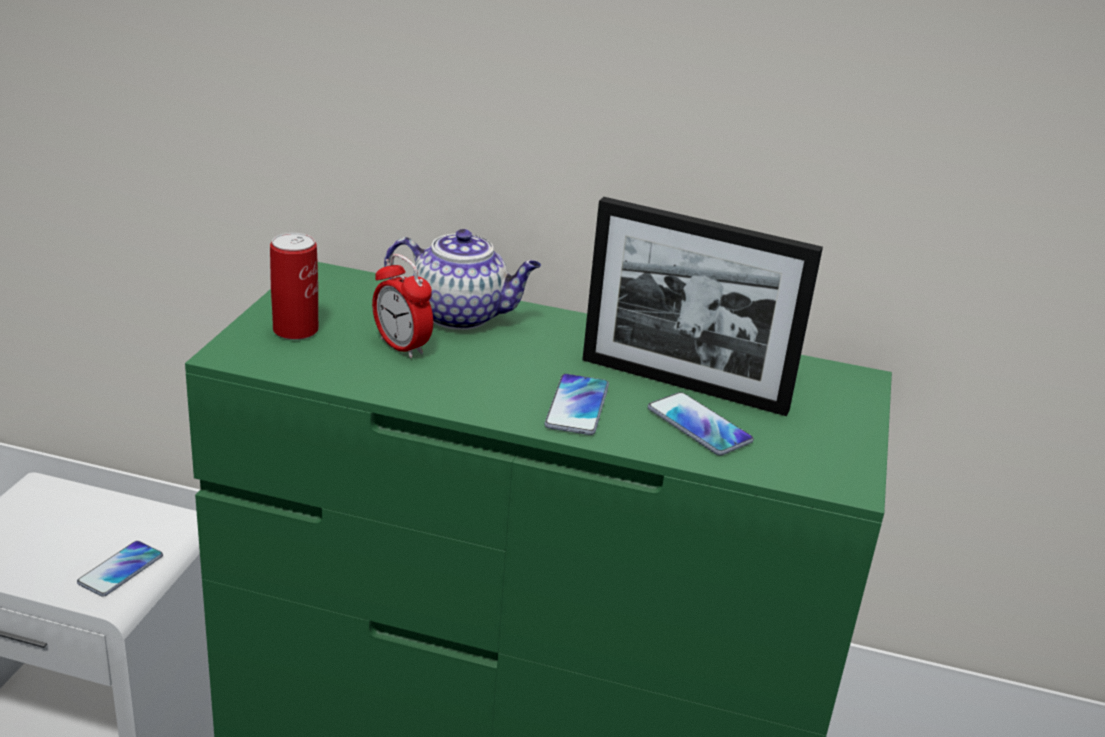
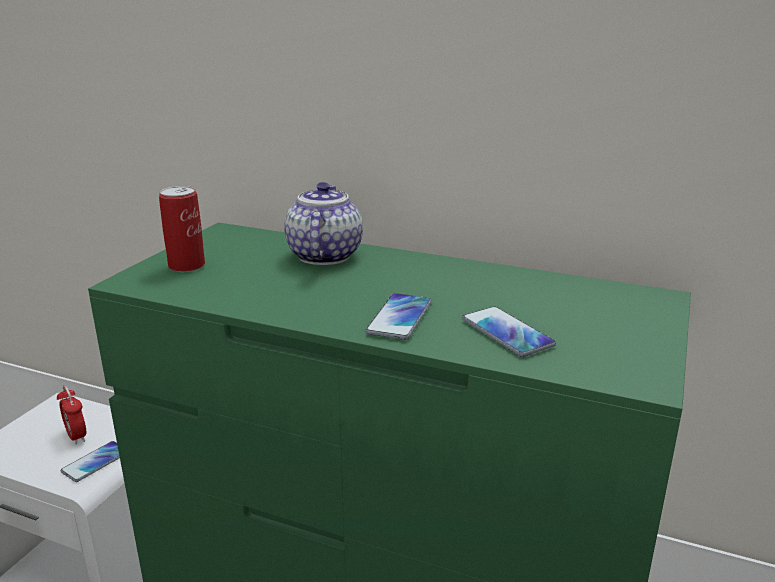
camera: 10 degrees right, 5 degrees down
alarm clock [372,254,433,358] -> alarm clock moved to [57,385,87,444]
teapot [384,229,541,330] -> teapot turned 105 degrees counterclockwise [284,182,363,265]
picture frame [582,197,823,416] -> none

